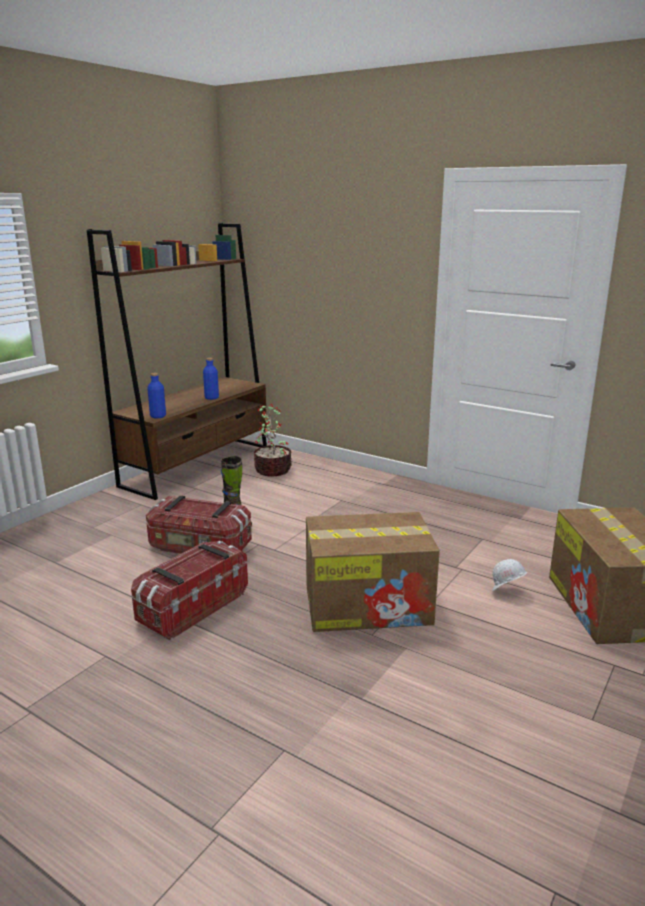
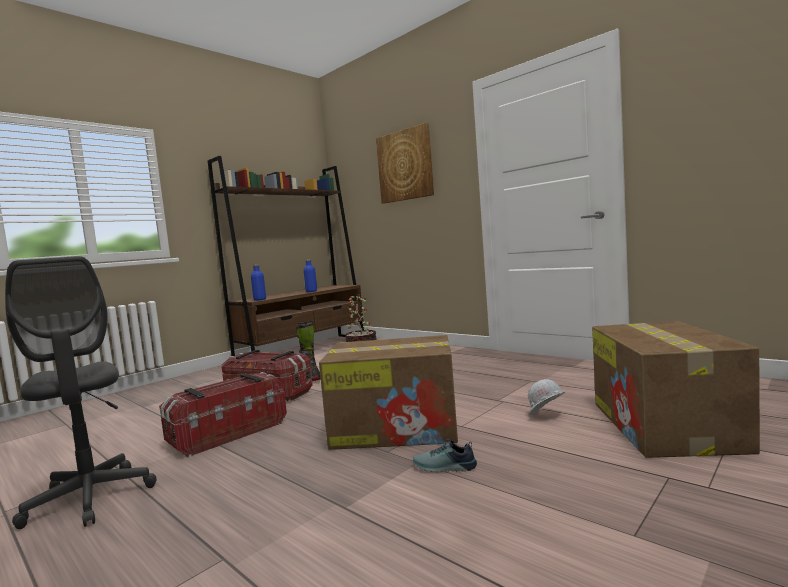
camera: 10 degrees right, 15 degrees down
none -> grey office chair [5,256,157,529]
none -> picture [376,123,434,204]
none -> shoe [413,439,477,472]

